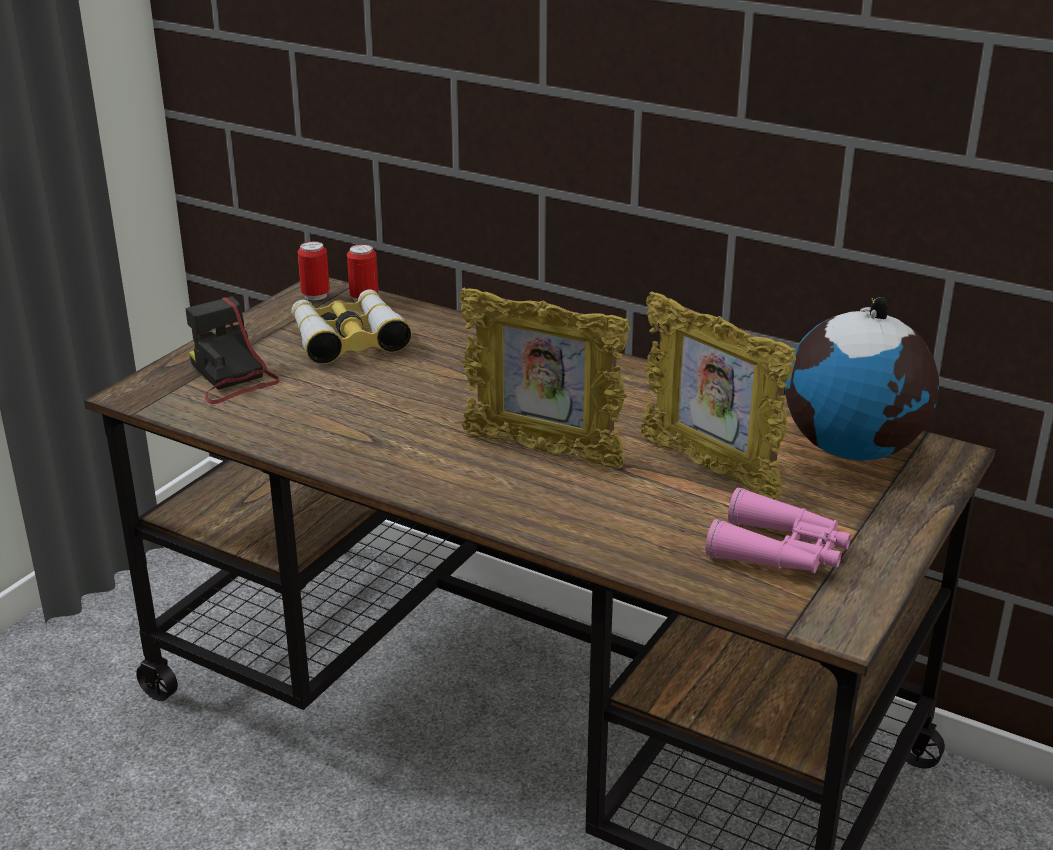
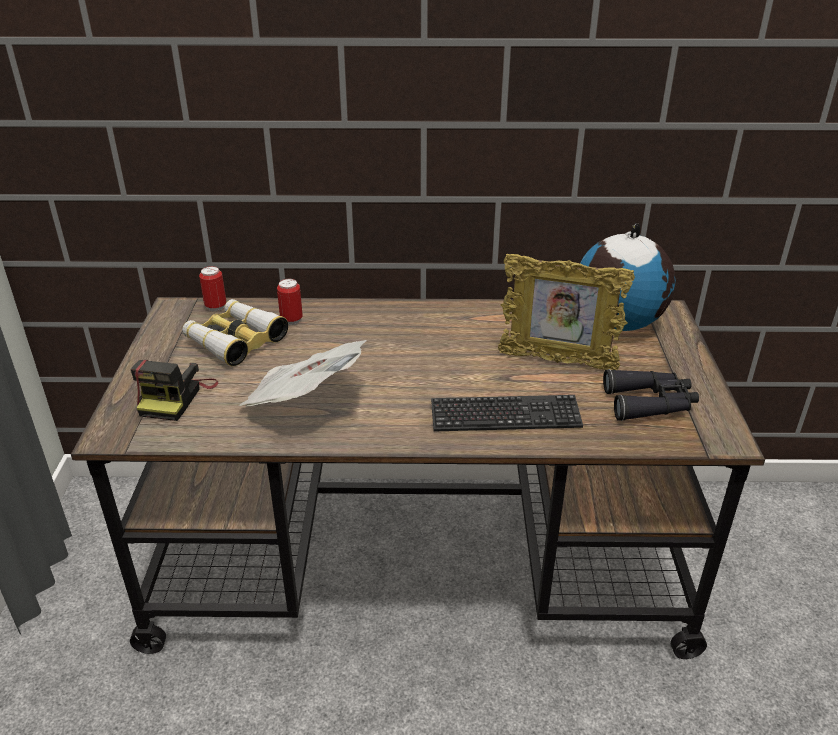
camera: 30 degrees left, 5 degrees up
camera [185,296,279,404] -> camera turned 105 degrees counterclockwise [131,360,218,421]
can [298,241,330,300] -> can moved to [277,279,303,325]
picture frame [459,288,630,468] -> none
pink binoculars [706,488,851,573] -> black binoculars [603,369,699,421]
none -> newspaper [239,340,367,407]
none -> keyboard [431,395,583,431]

